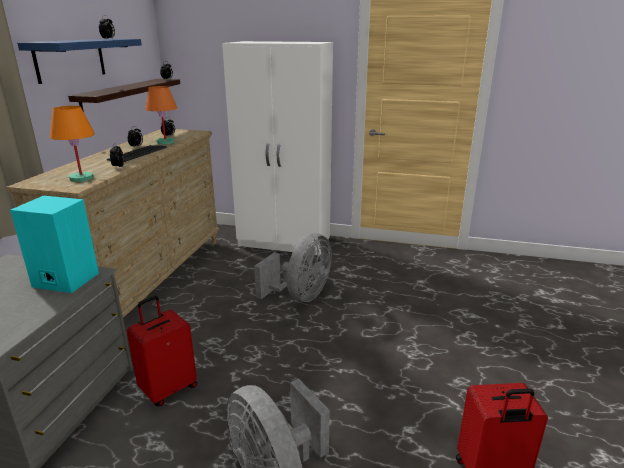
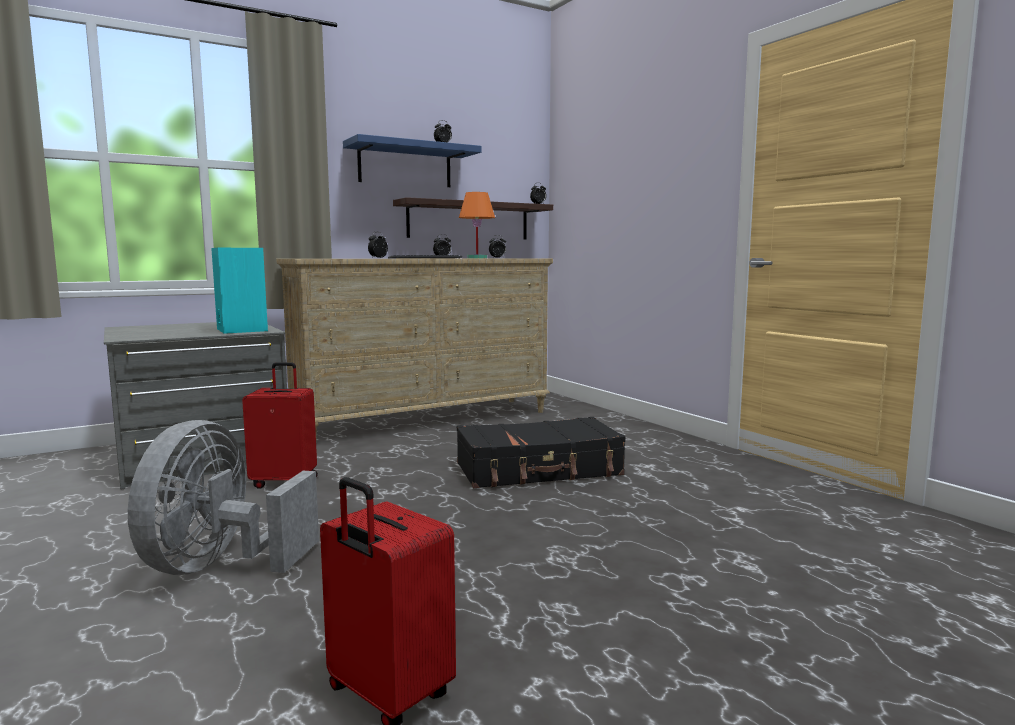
camera: 45 degrees right, 15 degrees down
orange table lamp [50,106,95,182] -> none
white wardrobe [222,41,333,256] -> none
grey fan [254,233,331,302] -> black suitcase [457,417,625,488]

